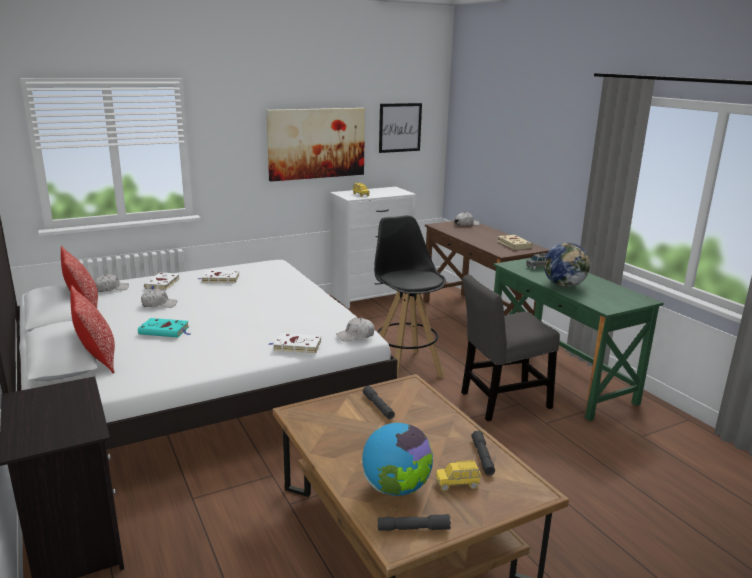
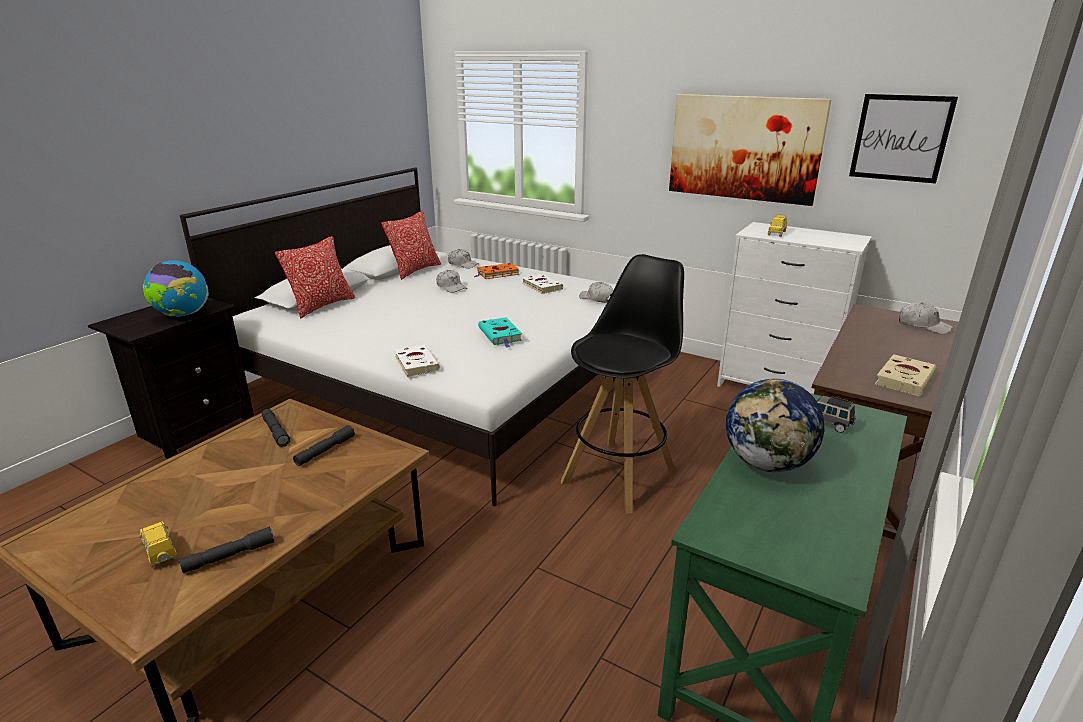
camera: 60 degrees right, 5 degrees up
turquoise book [138,318,190,338] -> turquoise book moved to [478,317,522,348]
white book [144,272,180,290] -> orange book [475,263,519,279]
white cap [336,318,375,342] -> white cap moved to [579,282,613,303]
globe [362,423,433,496] -> globe moved to [143,260,209,317]
grey flashlight [378,514,451,531] -> grey flashlight moved to [262,409,290,447]
grey chair [461,274,560,421] -> none

